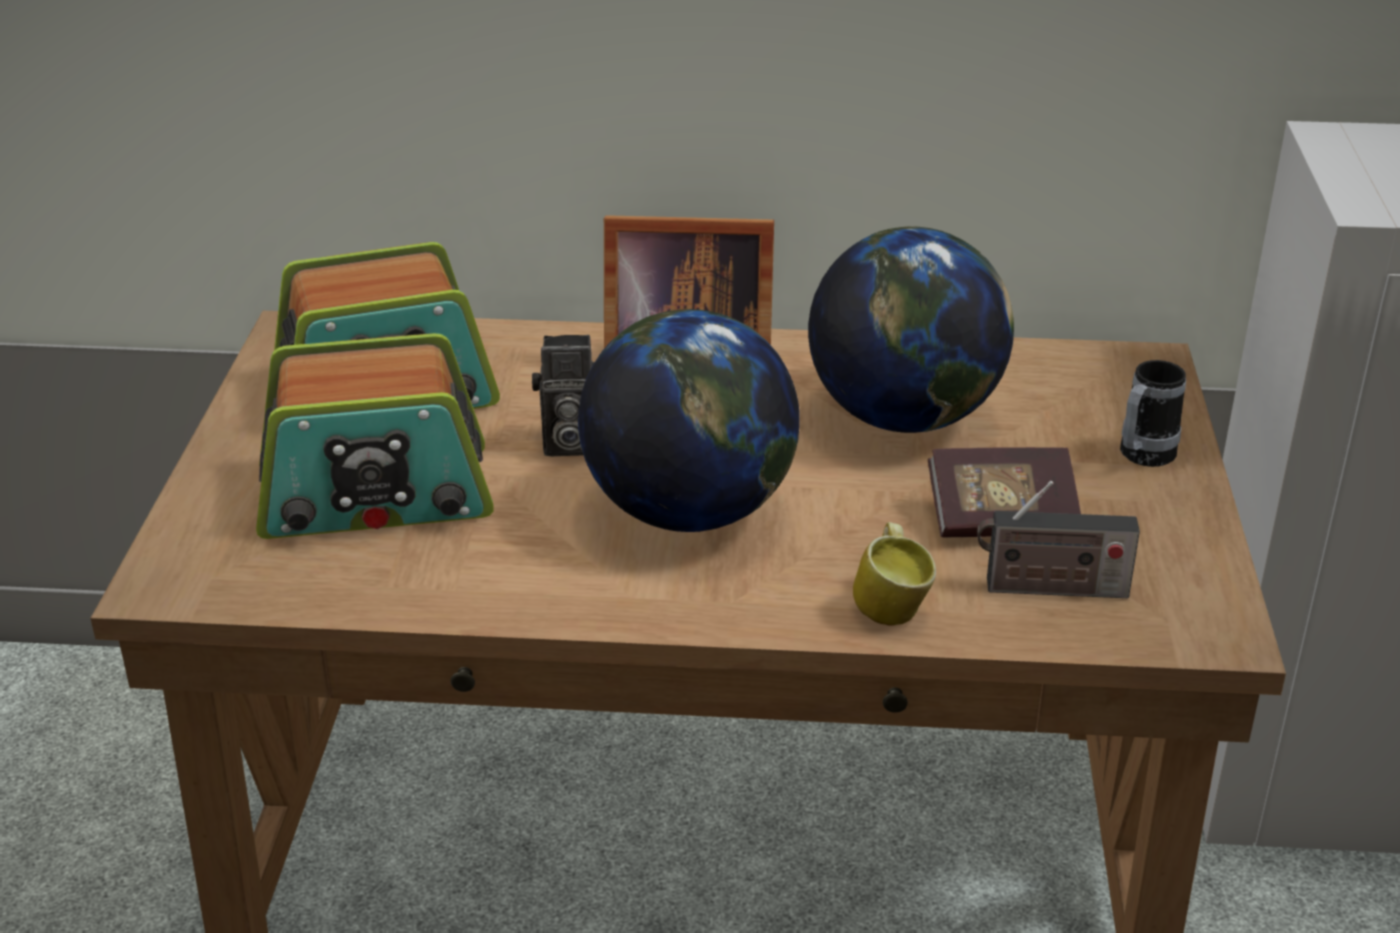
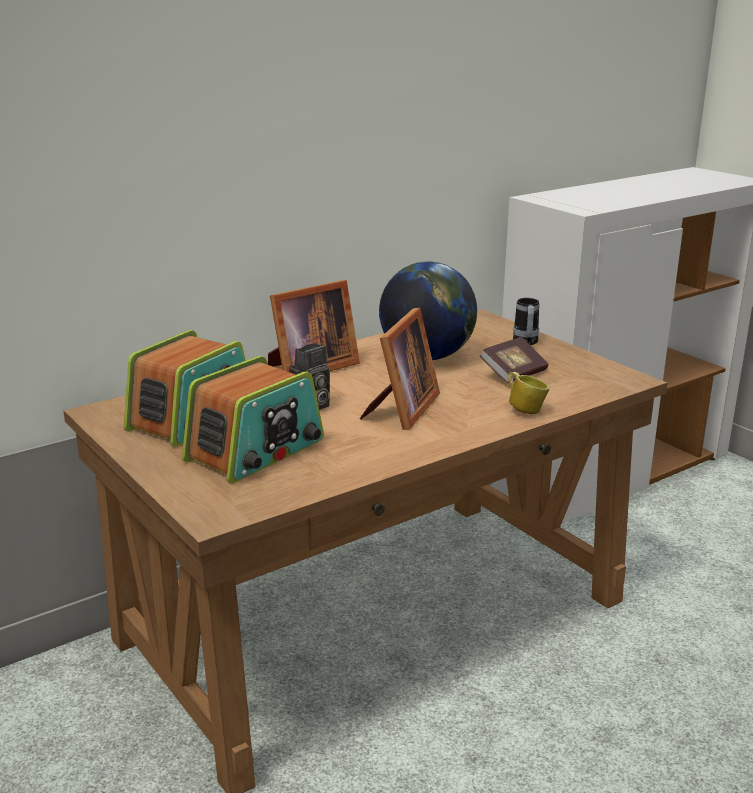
camera: 40 degrees left, 10 degrees down
globe [578,309,800,532] -> picture frame [360,307,440,430]
radio [977,481,1140,598] -> none

